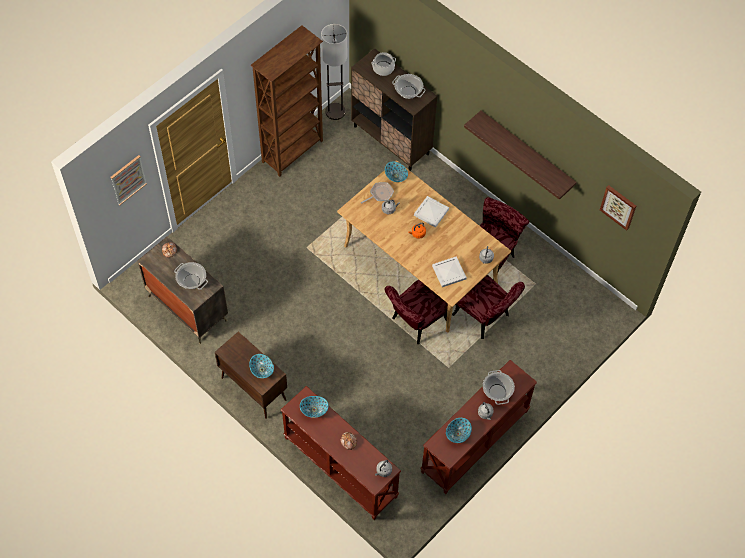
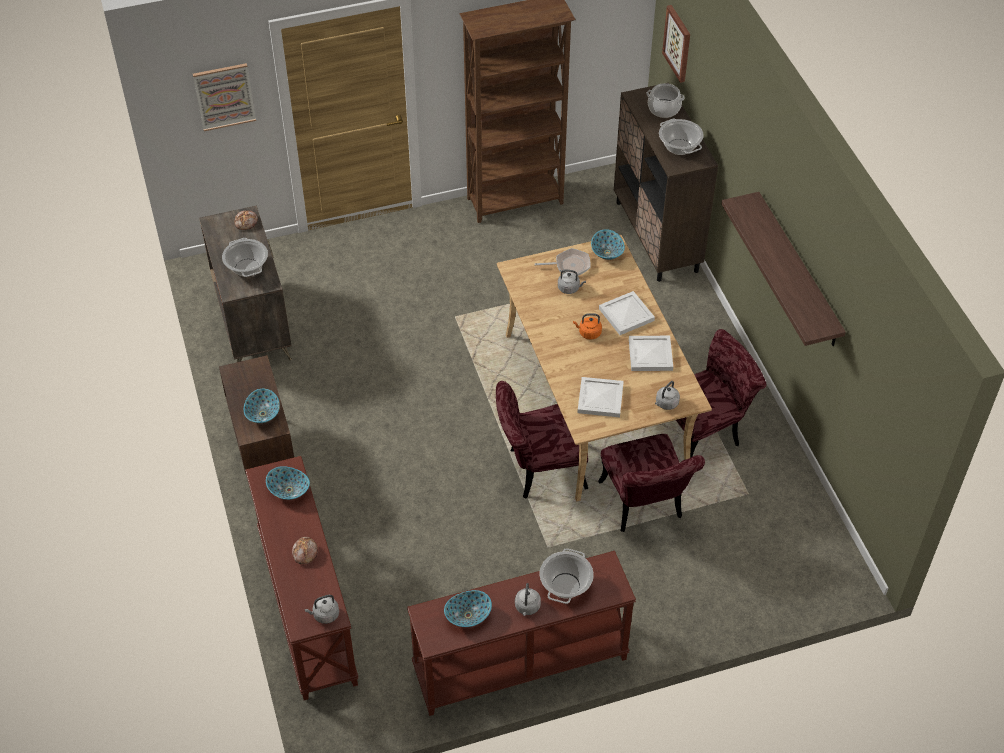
camera: 30 degrees right, 10 degrees down
floor lamp [321,24,347,120] -> none
picture [600,185,636,230] -> picture moved to [662,5,690,83]
none -> white tray [629,336,673,371]

